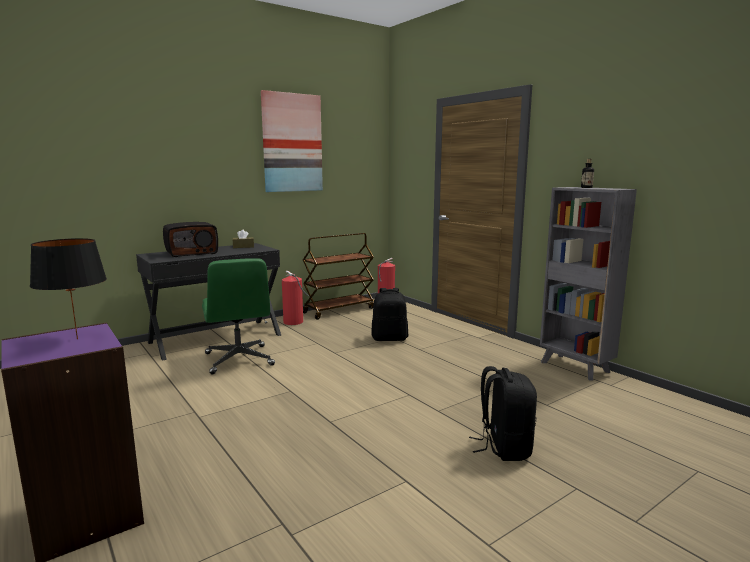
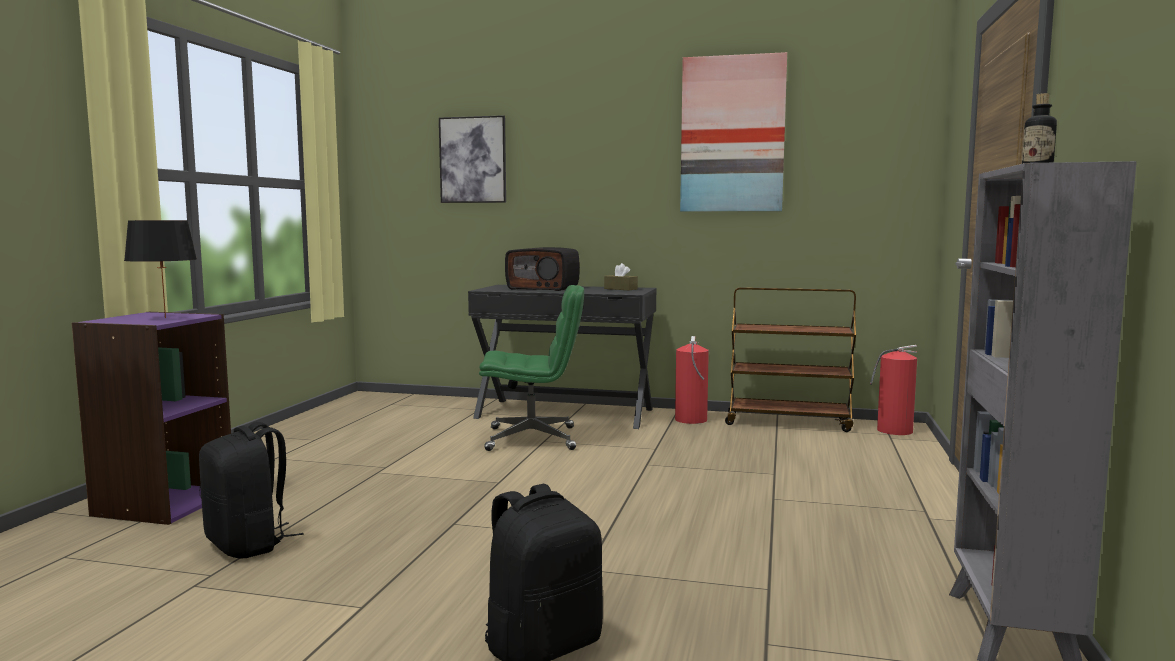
camera: 50 degrees right, 5 degrees down
green office chair [202,258,275,374] -> green office chair turned 120 degrees counterclockwise [479,285,584,451]
black backpack [371,288,408,341] -> black backpack moved to [199,422,304,559]
none -> picture [439,115,506,203]

